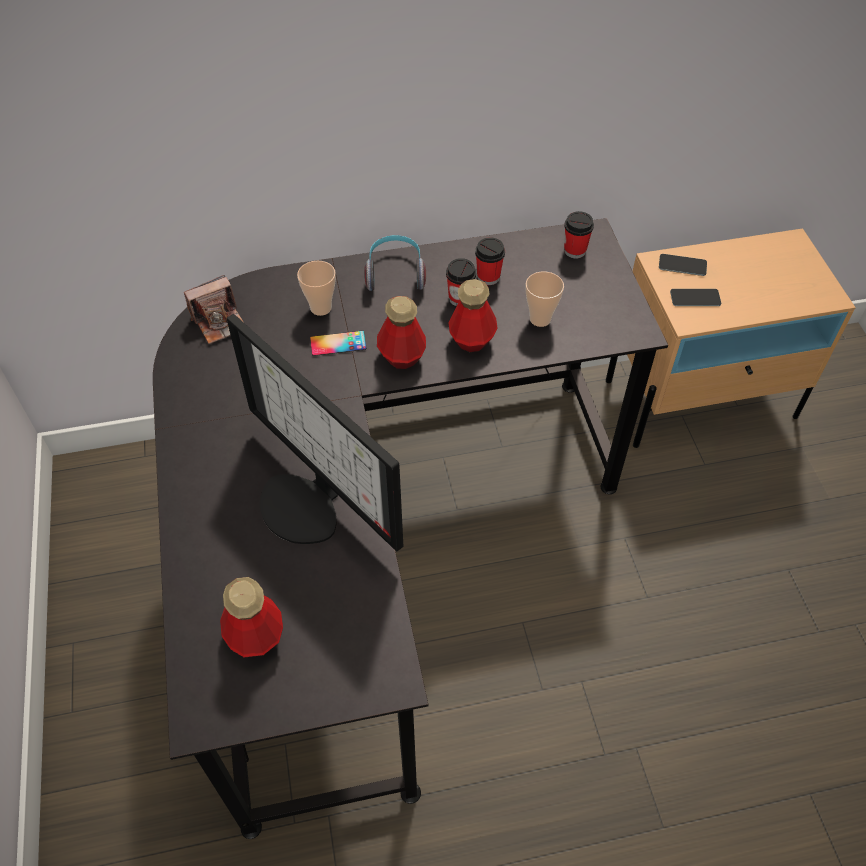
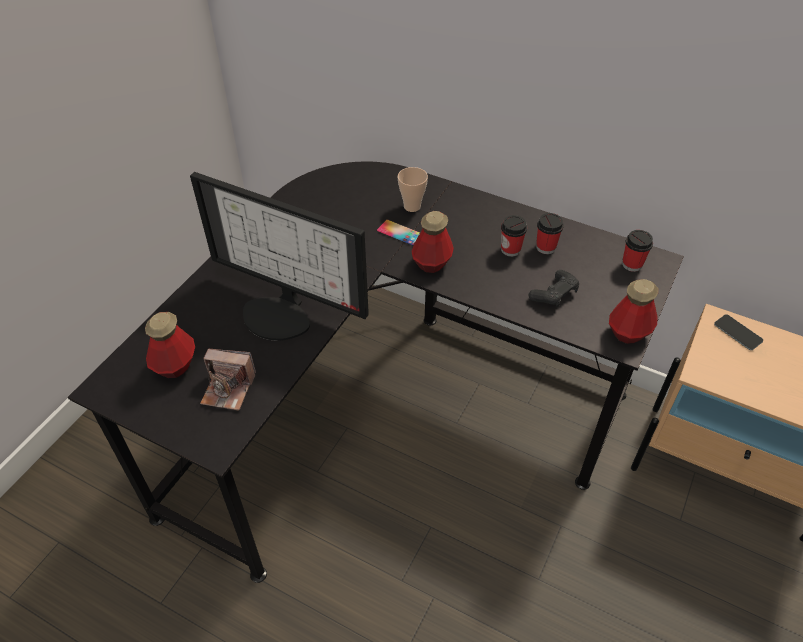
camera: 40 degrees right, 5 degrees down
camera [184,275,243,344] -> camera moved to [200,349,256,411]
monitor [226,314,403,551] -> monitor turned 60 degrees counterclockwise [190,172,369,341]
headphones [364,235,426,291] -> none
bottle [448,279,498,352] -> bottle moved to [609,279,659,344]
cup [525,272,564,327] -> black game controller [529,270,579,307]
phone [670,289,721,306] -> none

